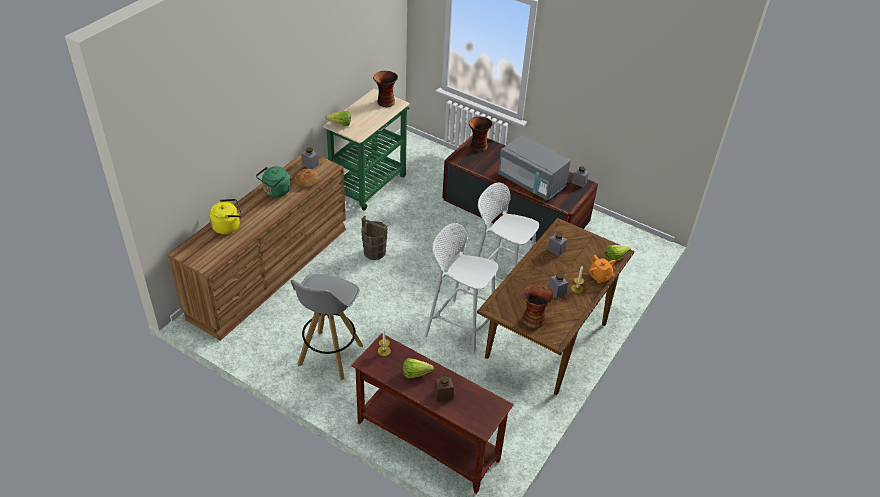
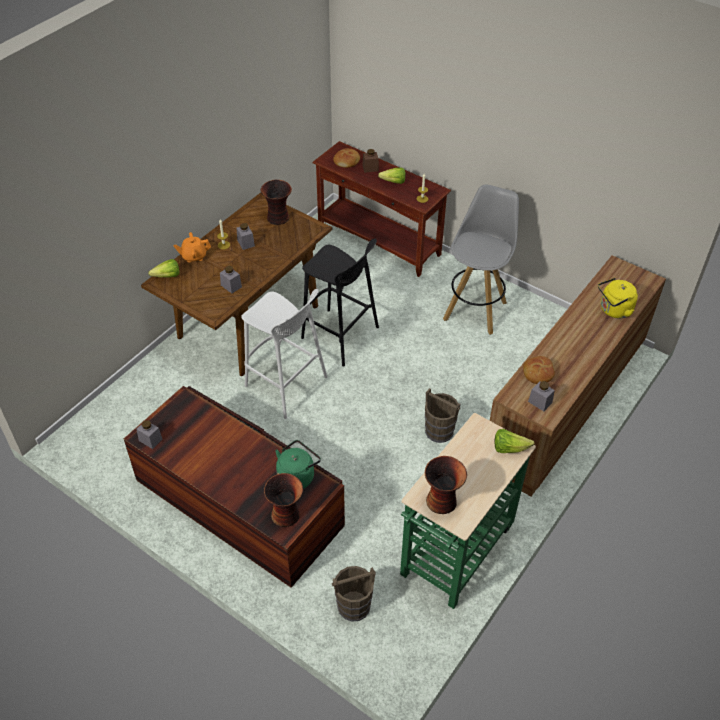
camera: 175 degrees left, 5 degrees up
green kettle [256,166,290,197] -> green kettle moved to [275,440,321,489]
white stool [425,223,498,353] -> black stool [301,238,379,367]
grey microwave [498,135,571,200] -> none
orange teapot [589,255,616,283] -> orange teapot turned 75 degrees counterclockwise [174,232,211,263]
none -> brown bucket [332,566,376,622]
none -> bread [333,148,360,168]

